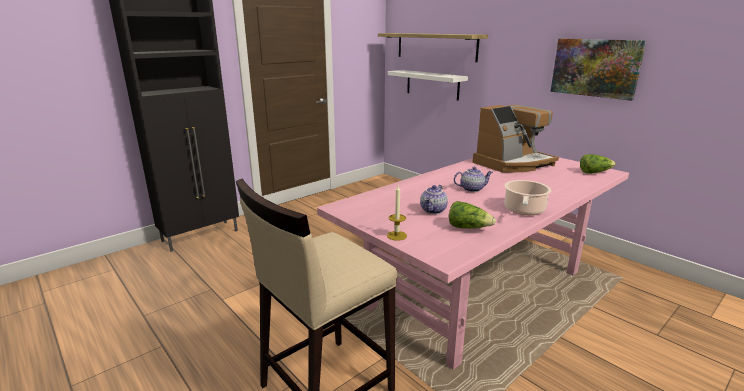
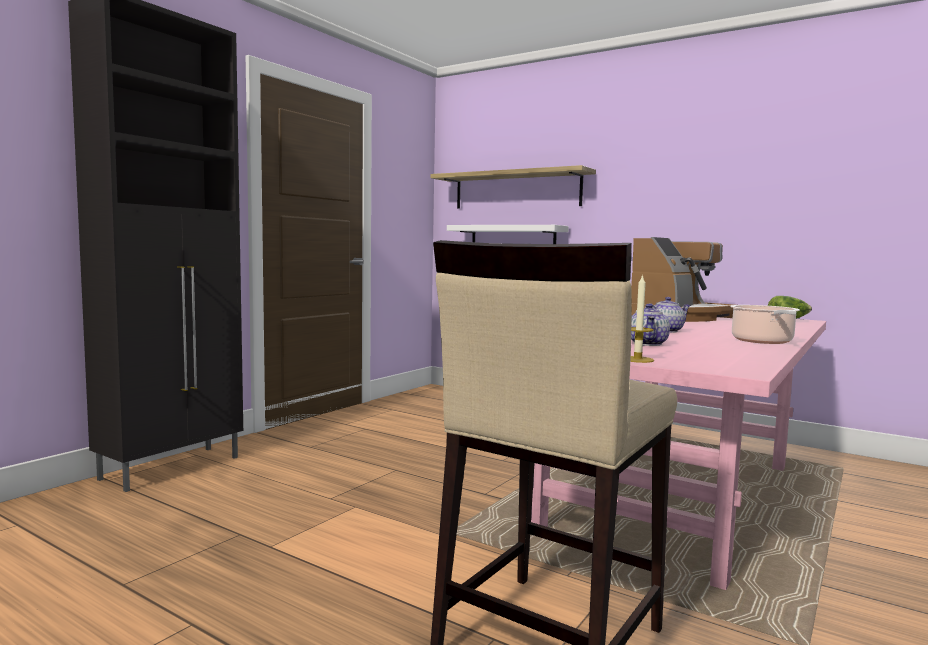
camera: 15 degrees left, 15 degrees down
lettuce [449,201,496,228] -> none
picture [550,39,646,101] -> none

